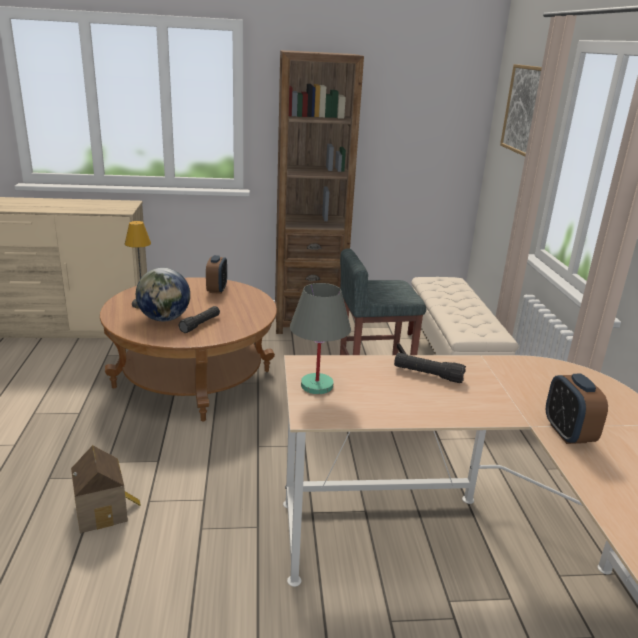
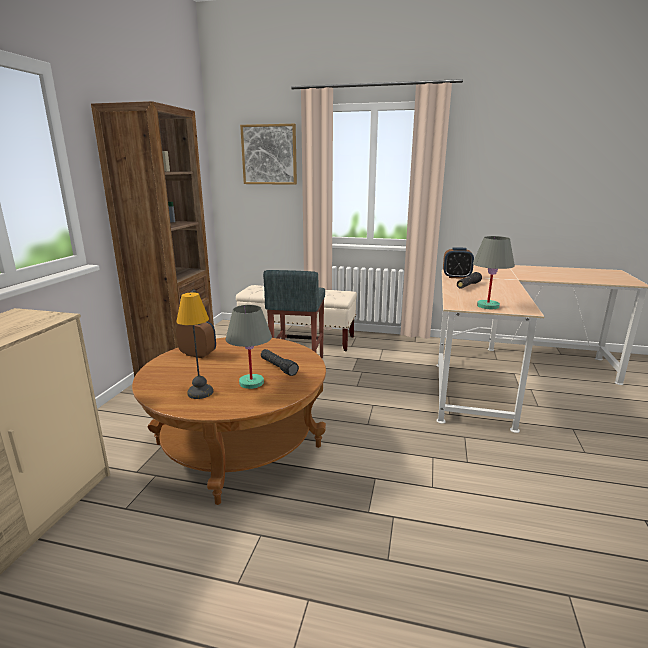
camera: 70 degrees left, 5 degrees down
toy house [71,445,141,533] -> none
globe [136,268,190,321] -> grey table lamp [226,305,272,389]
alarm clock [546,374,608,444] -> alarm clock moved to [443,247,474,279]

